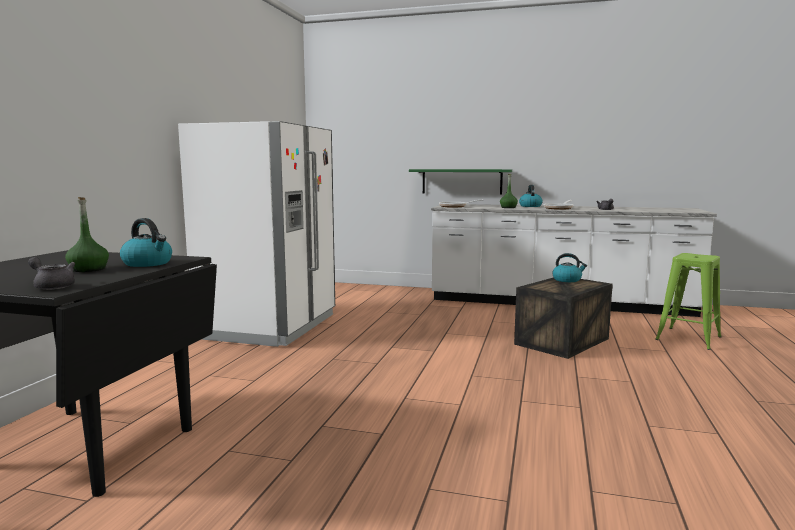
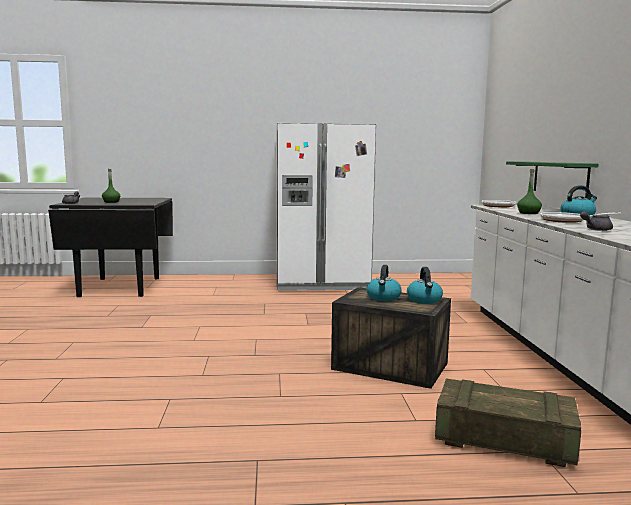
camera: 70 degrees right, 0 degrees up
kettle [120,218,172,267] -> kettle moved to [366,265,402,301]
green stool [655,253,722,350] -> crate [435,378,581,467]

